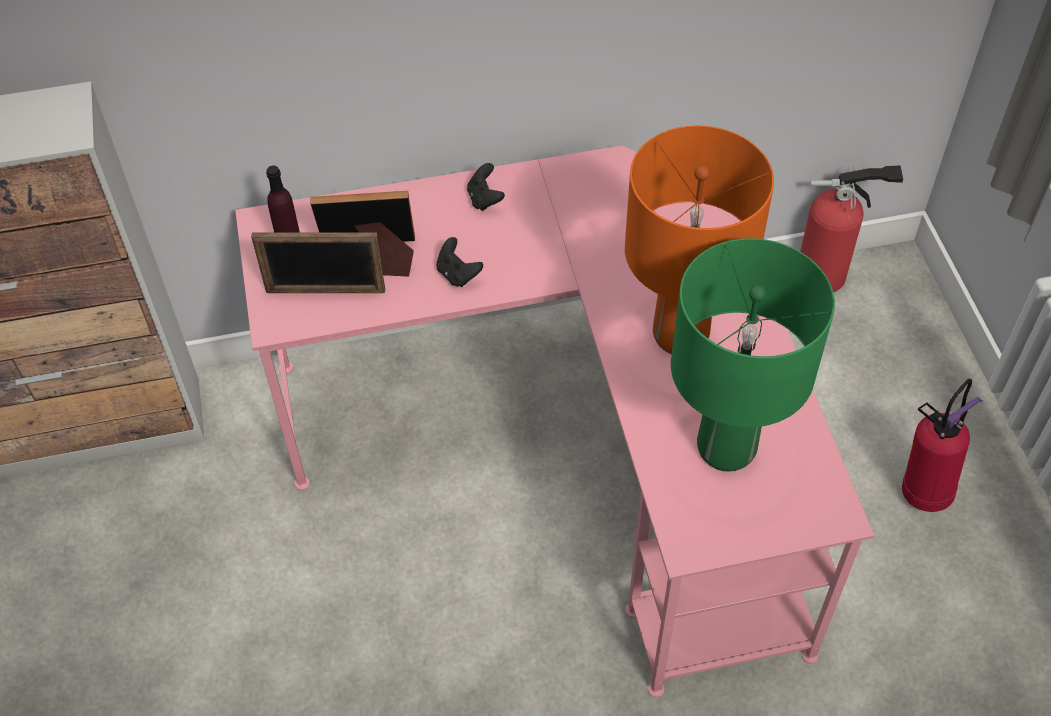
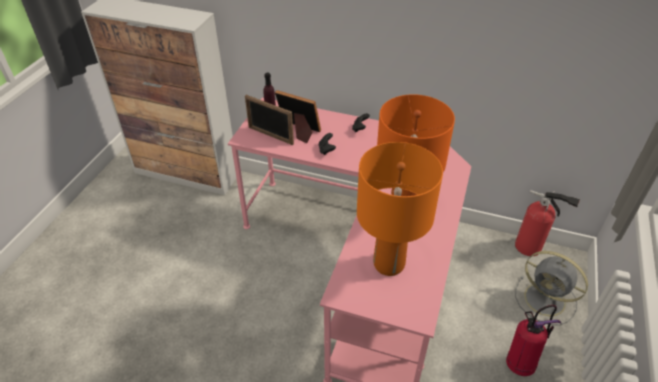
camera: 30 degrees right, 10 degrees down
green table lamp [671,238,835,471] -> orange table lamp [357,142,443,276]
none -> grey fan [515,251,588,325]

